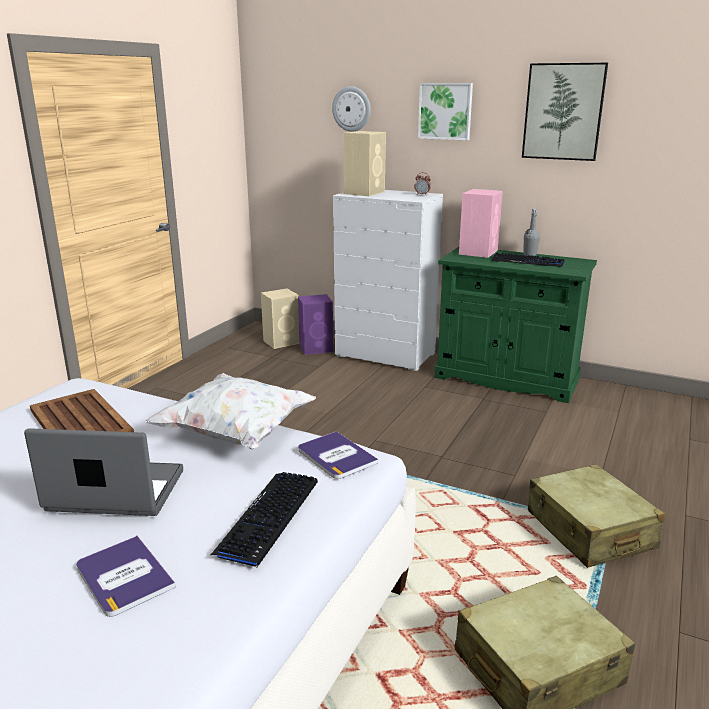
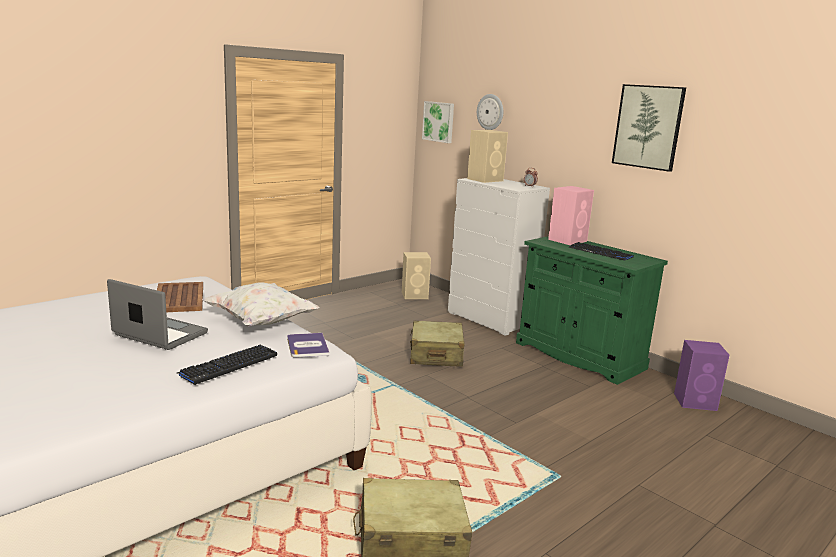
camera: 20 degrees right, 5 degrees down
book [76,536,176,617] -> none
purple speaker [298,294,333,355] -> purple speaker moved to [674,340,730,411]
picture [418,83,473,140] -> picture moved to [422,101,454,143]
grey bottle [524,209,540,256] -> none
beige suitcase [528,464,665,568] -> beige suitcase moved to [410,320,465,367]

